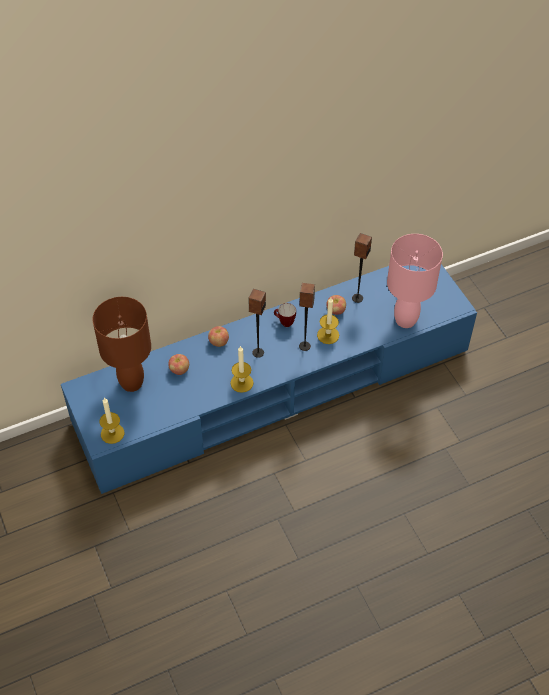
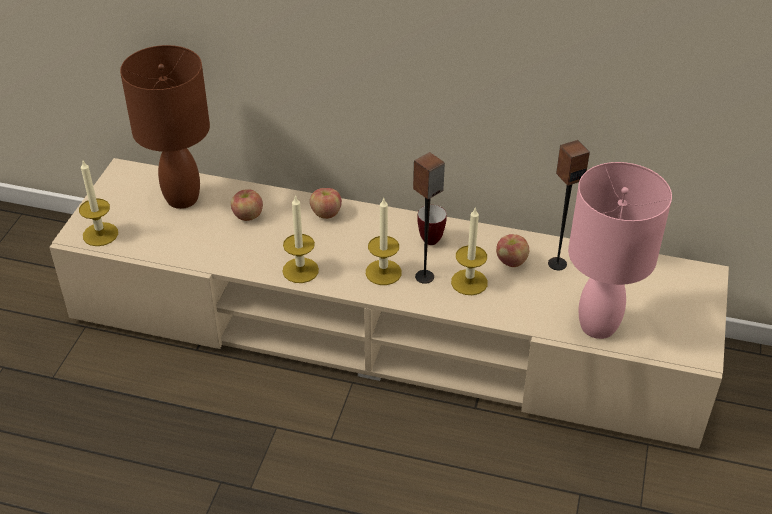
camera: 40 degrees right, 10 degrees down
blue tv stand [61,264,477,494] -> beige tv stand [49,158,729,449]
speaker [248,289,266,358] -> none
none -> candle [366,198,402,285]

